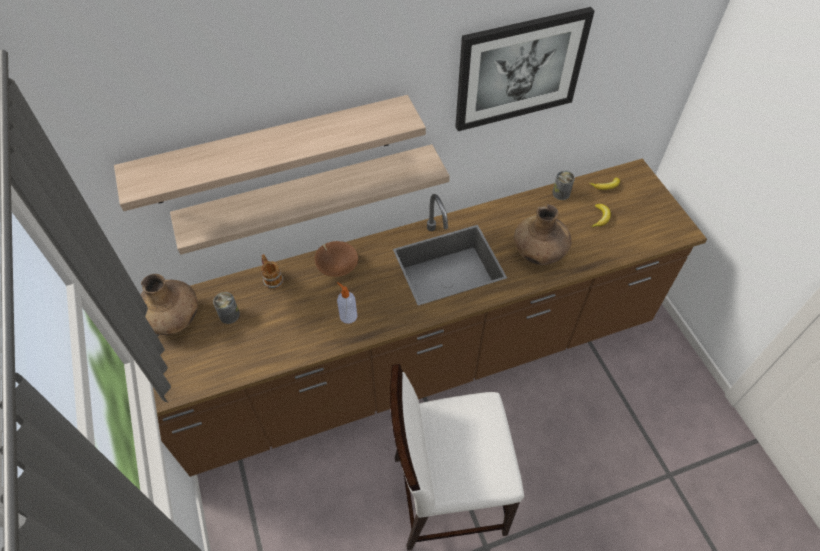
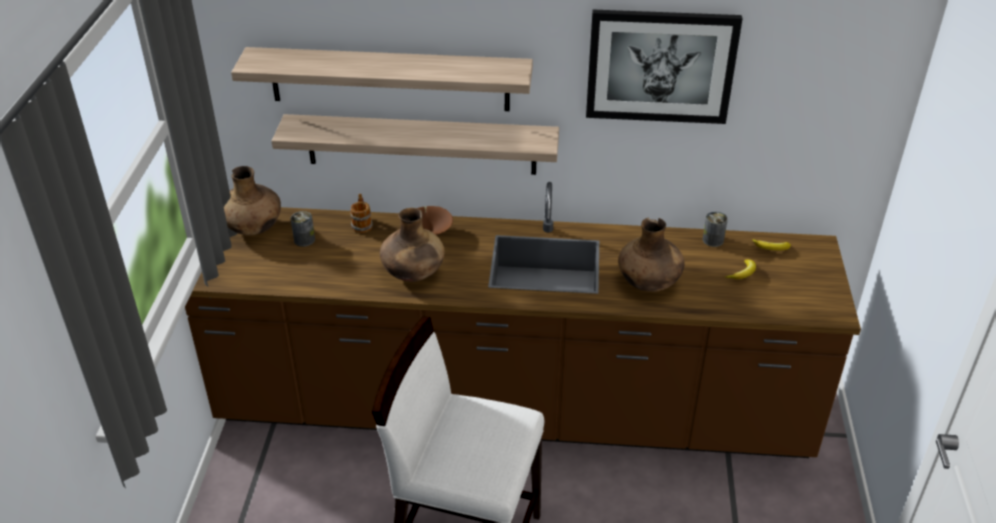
camera: 25 degrees right, 15 degrees down
soap dispenser [337,282,357,324] -> brown vase [380,208,445,282]

